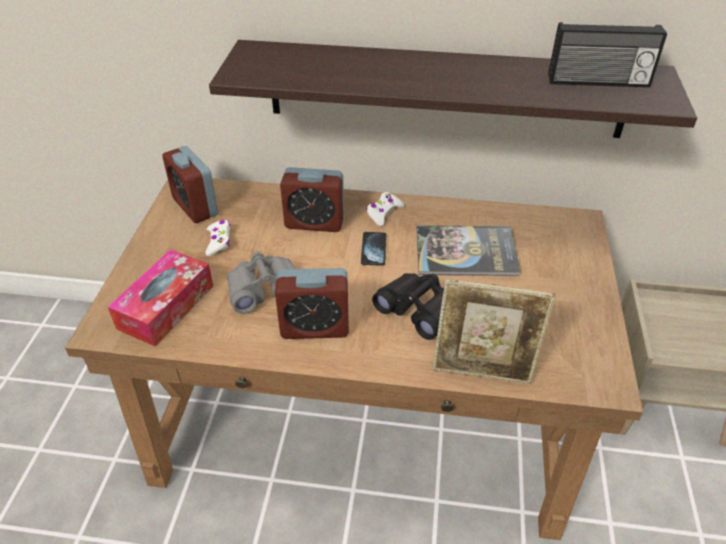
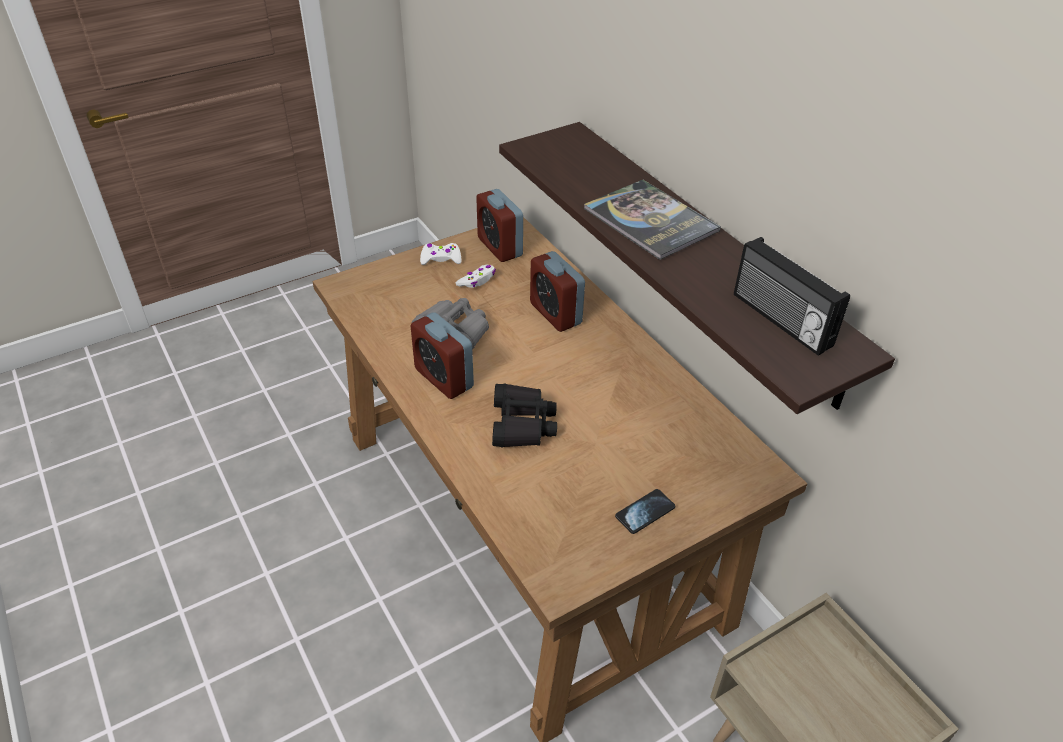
camera: 50 degrees right, 0 degrees up
tissue box [108,249,213,346] -> none
alarm clock [162,146,218,223] -> alarm clock turned 45 degrees counterclockwise [476,189,523,262]
phone [361,232,386,266] -> phone moved to [615,489,675,534]
white game controller [366,192,404,226] -> white game controller moved to [420,243,461,265]
book [417,225,520,276] -> book moved to [584,180,721,260]
picture frame [433,279,556,384] -> none

